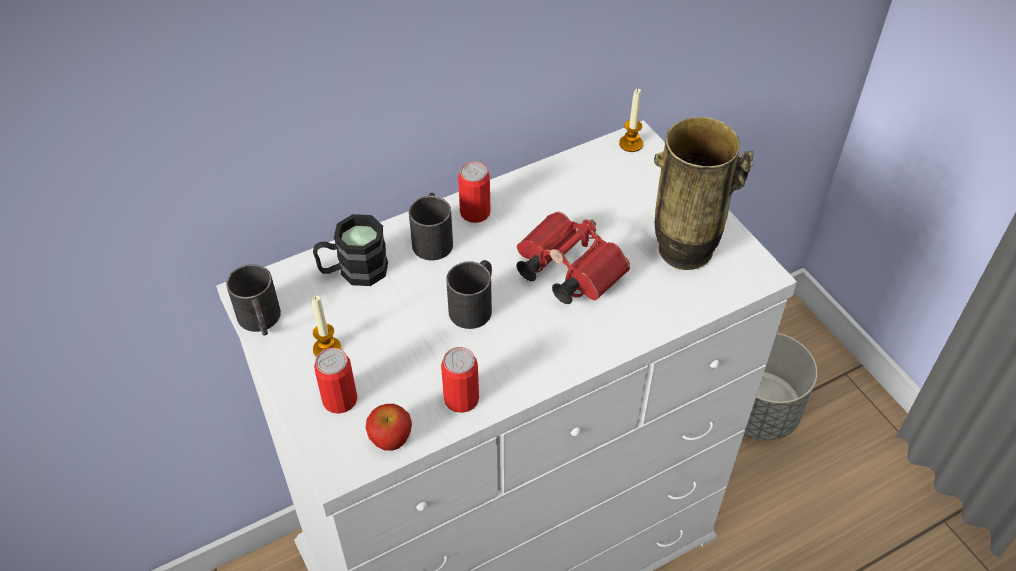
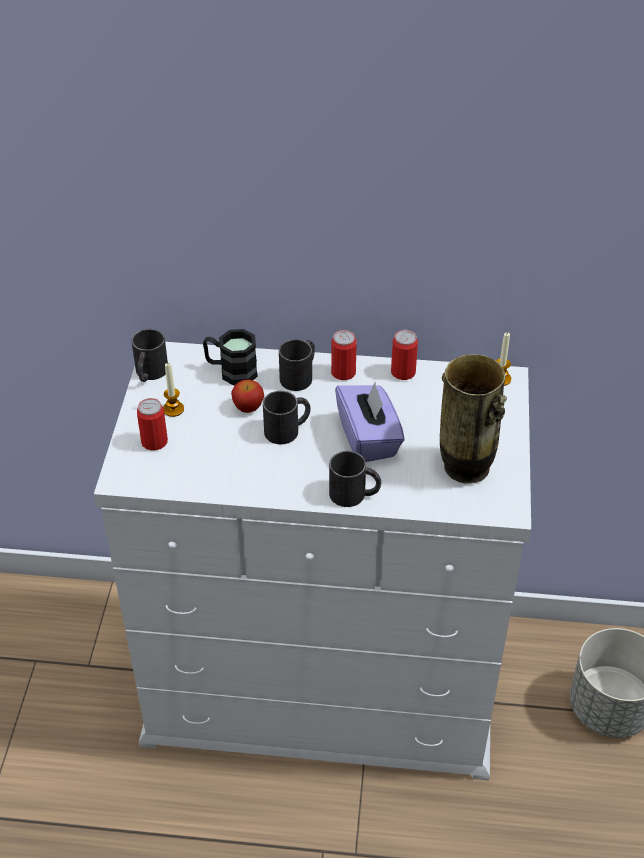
camera: 35 degrees right, 5 degrees down
apple [366,404,412,451] -> apple moved to [231,380,264,413]
can [441,347,479,413] -> can moved to [391,330,418,380]
red binoculars [517,212,630,304] -> purple tissue box [335,382,405,462]
none -> black mug [329,451,381,507]

